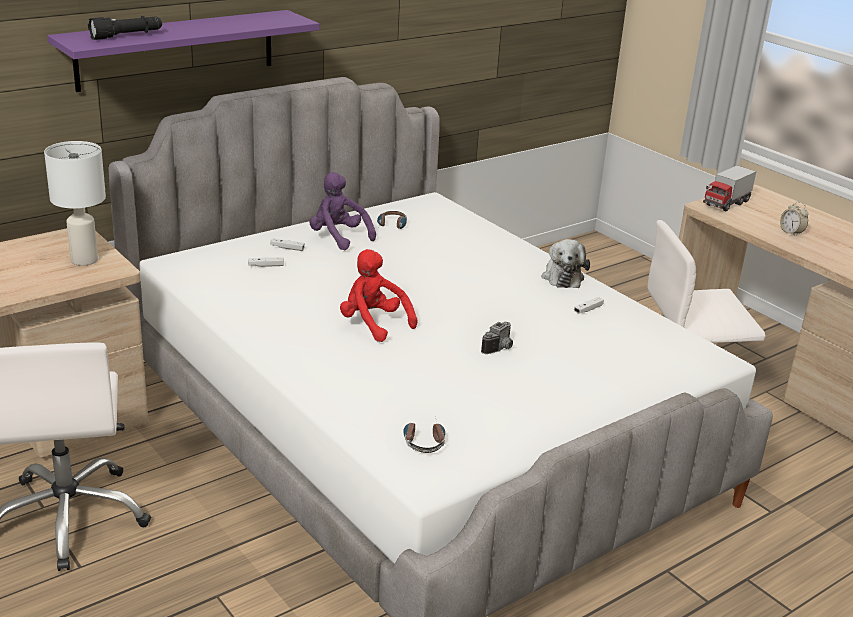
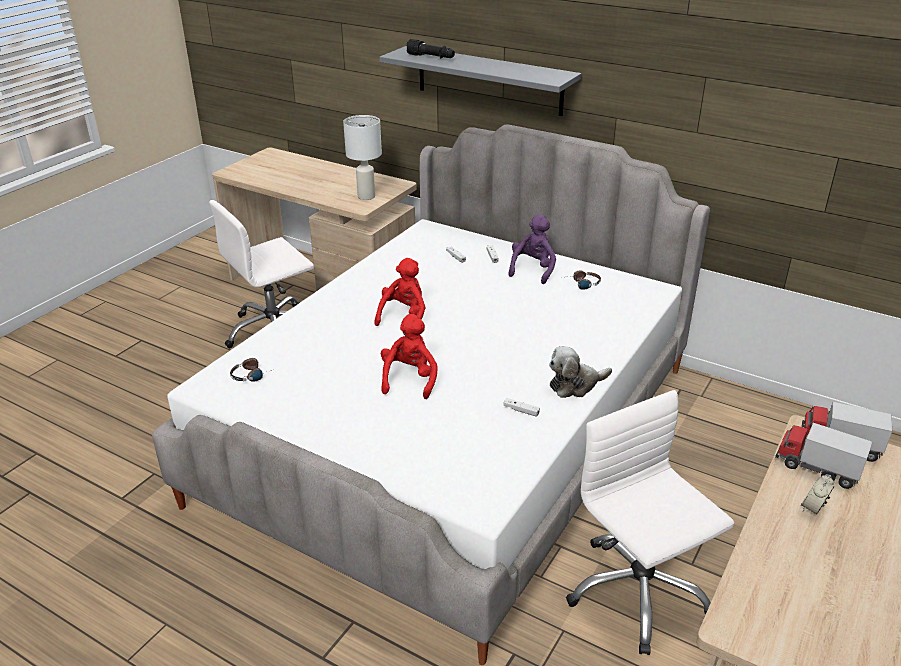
camera: 70 degrees right, 5 degrees up
purple shelf [47,10,319,92] -> grey shelf [379,46,582,116]
camera [481,322,513,354] -> red plush toy [381,314,438,399]
none -> toy truck [775,423,872,489]

